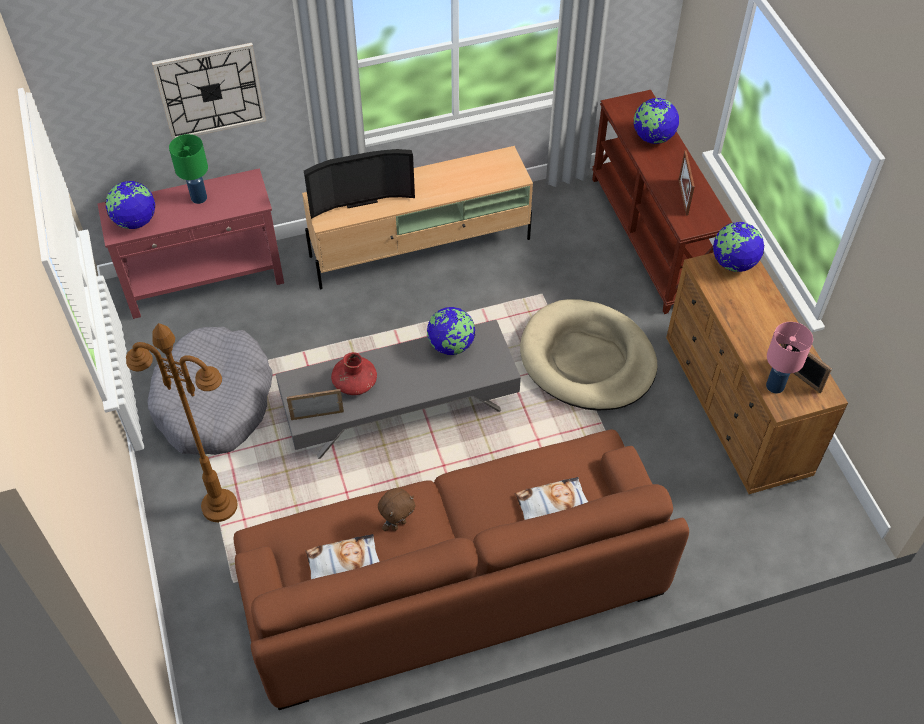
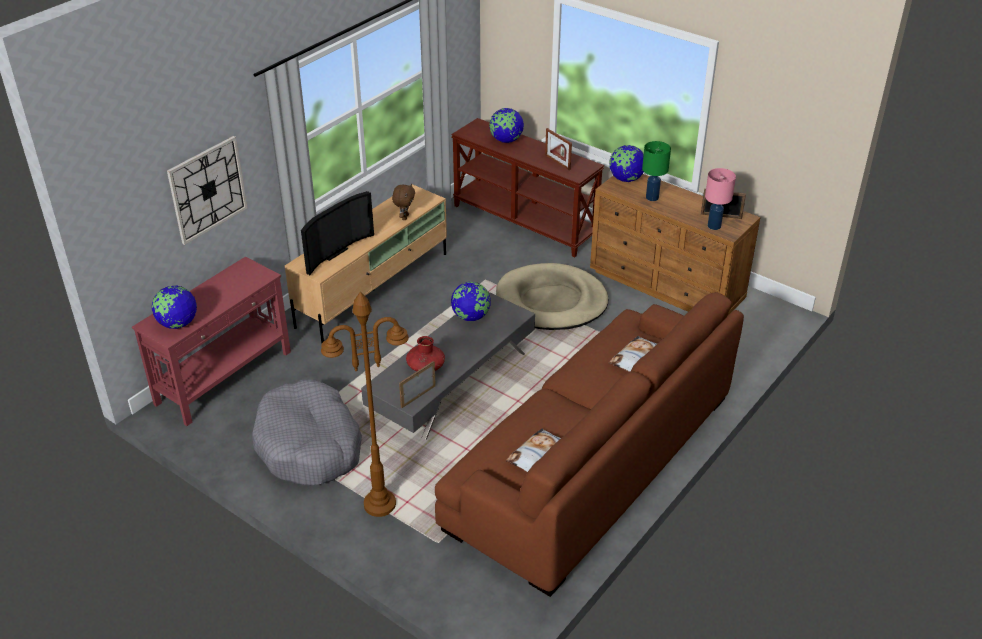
camera: 35 degrees left, 15 degrees down
green table lamp [169,134,208,204] -> green table lamp moved to [642,141,671,201]
brown plush toy [378,488,416,531] -> brown plush toy moved to [392,184,415,220]

